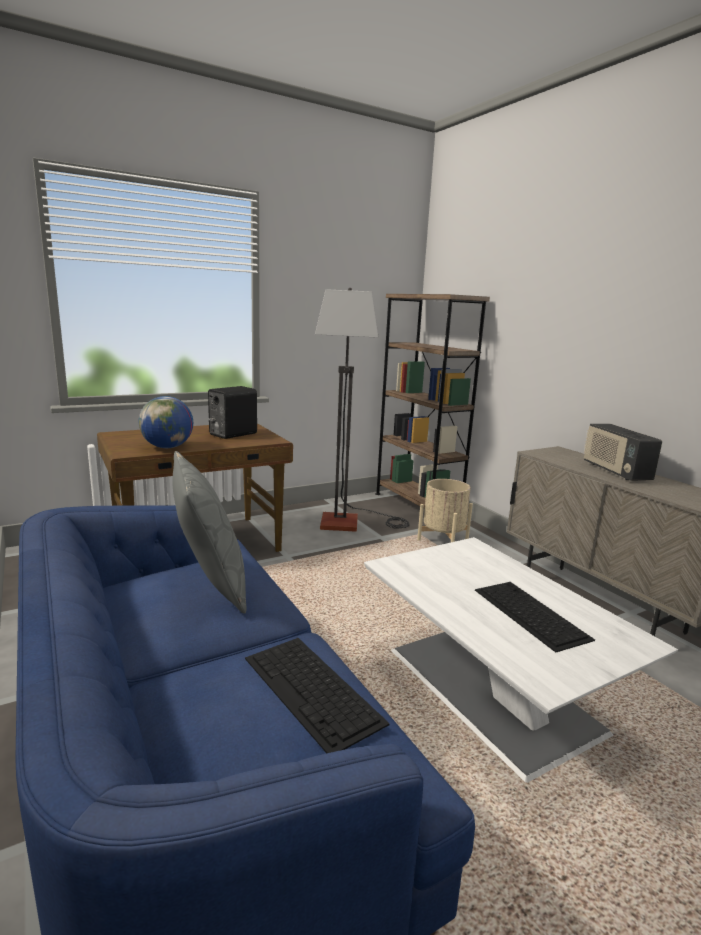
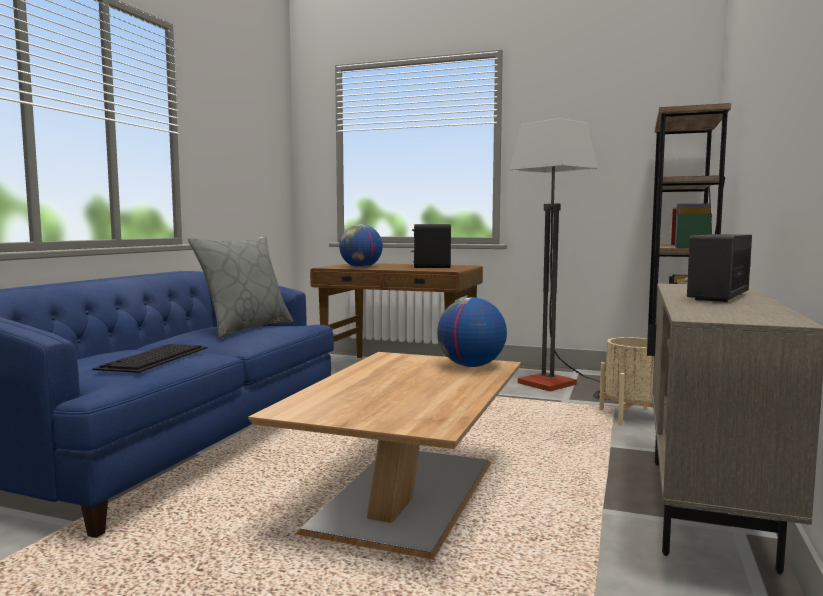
camera: 50 degrees right, 10 degrees down
white coffee table [364,537,678,783] -> brown coffee table [248,352,521,559]
keyboard [475,582,595,652] -> none
none -> globe [437,297,507,367]

